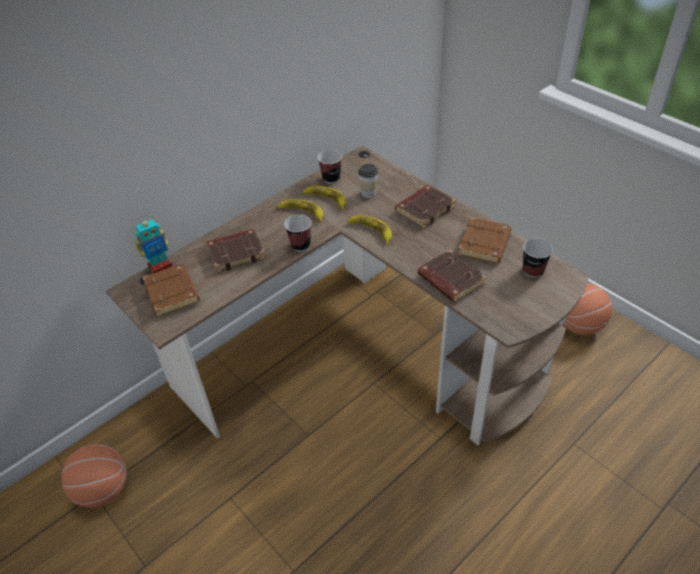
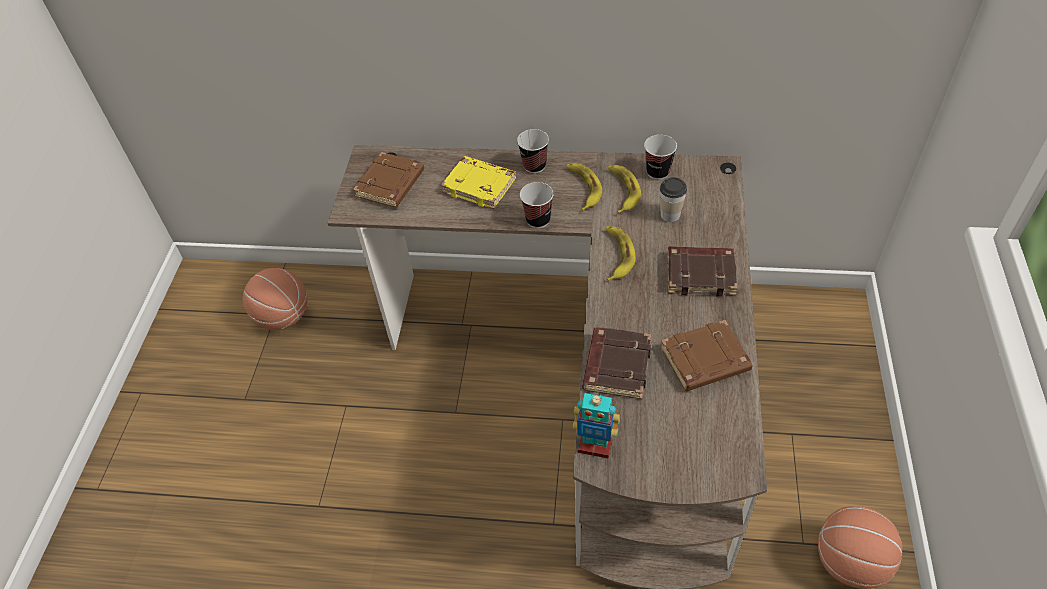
camera: 50 degrees right, 5 degrees up
toy robot [135,217,173,273] -> toy robot moved to [573,393,620,458]
brown book [206,229,266,273] -> yellow book [441,156,516,209]
cup [523,238,553,278] -> cup moved to [517,129,549,173]

